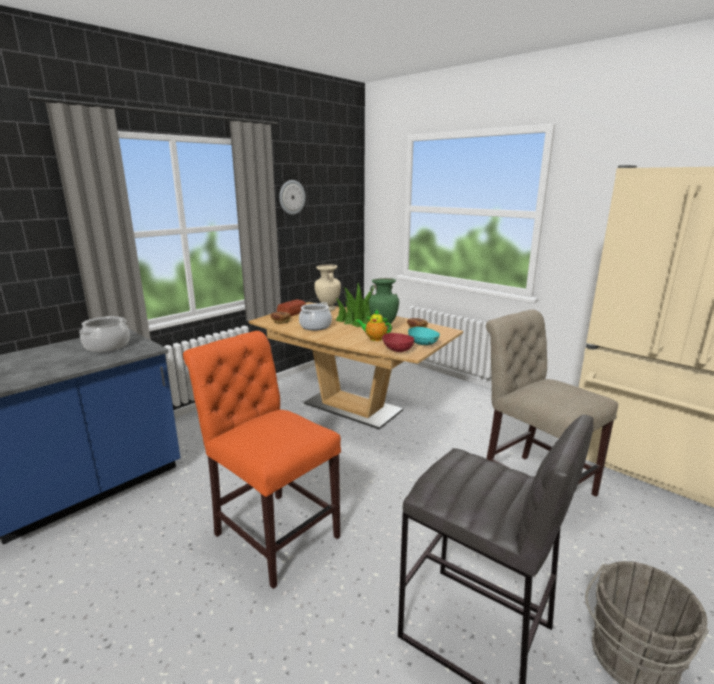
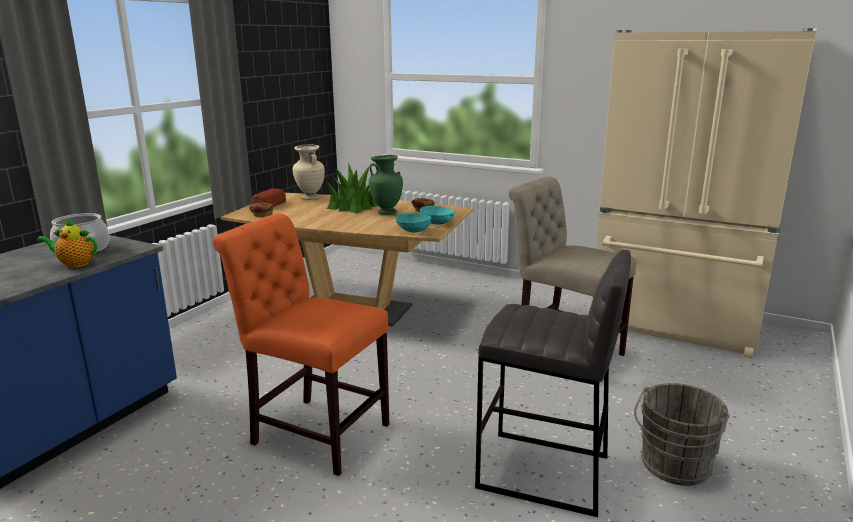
camera: 15 degrees left, 0 degrees up
wall clock [279,180,306,215] -> none
cooking pot [299,302,332,331] -> none
teapot [355,310,392,341] -> teapot moved to [37,218,97,268]
red bowl [382,333,414,352] -> turquoise bowl [395,213,431,233]

